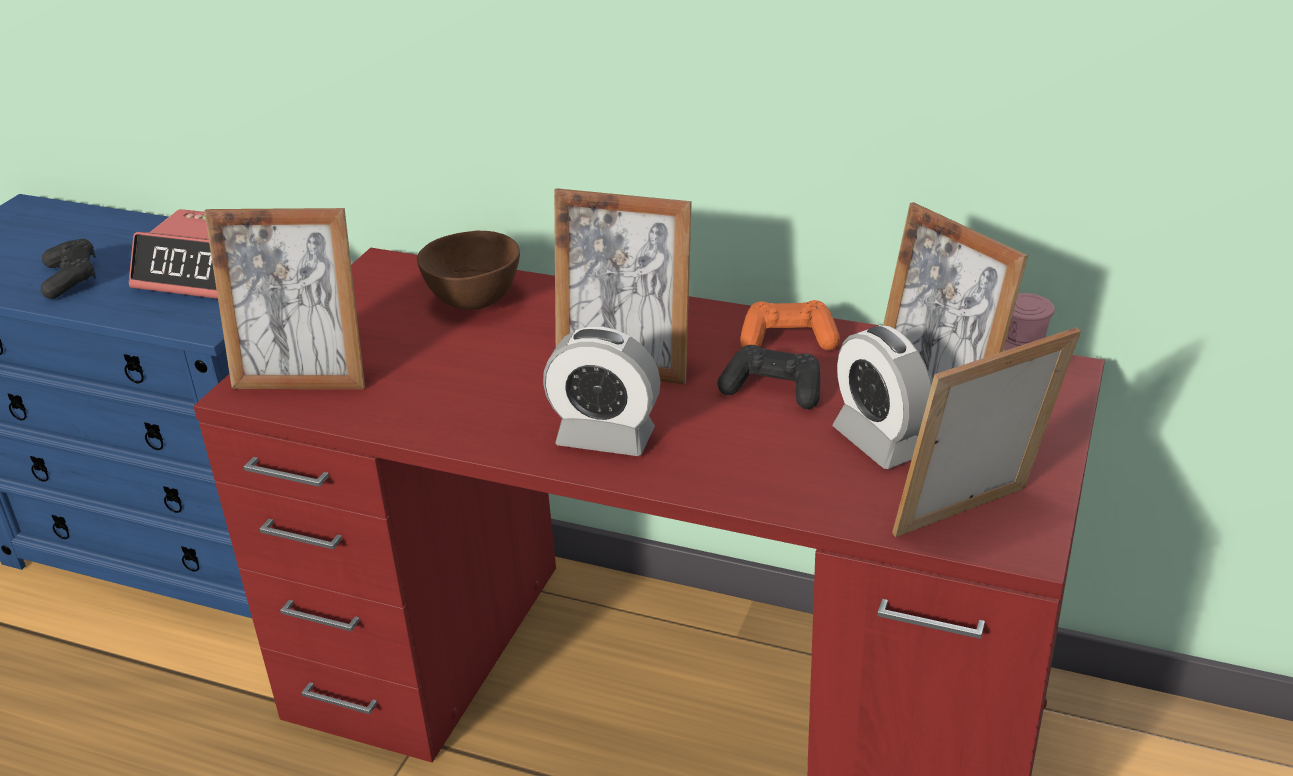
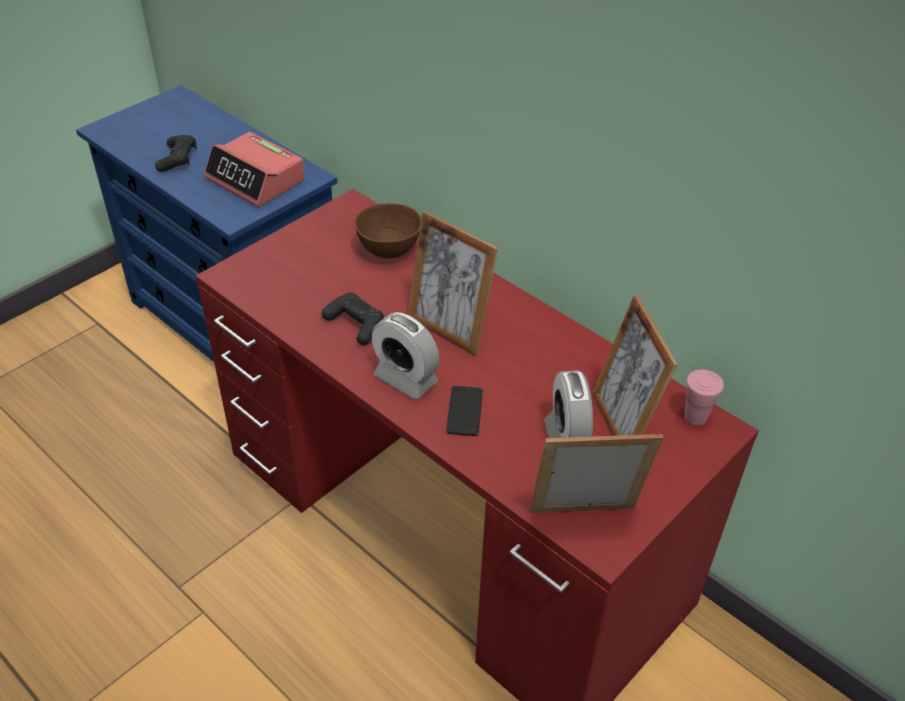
camera: 20 degrees right, 10 degrees up
picture frame [204,208,365,389] -> none
black game controller [717,345,820,409] -> black game controller moved to [322,292,384,345]
orange game controller [740,300,840,350] -> none
none -> phone [446,386,483,436]

